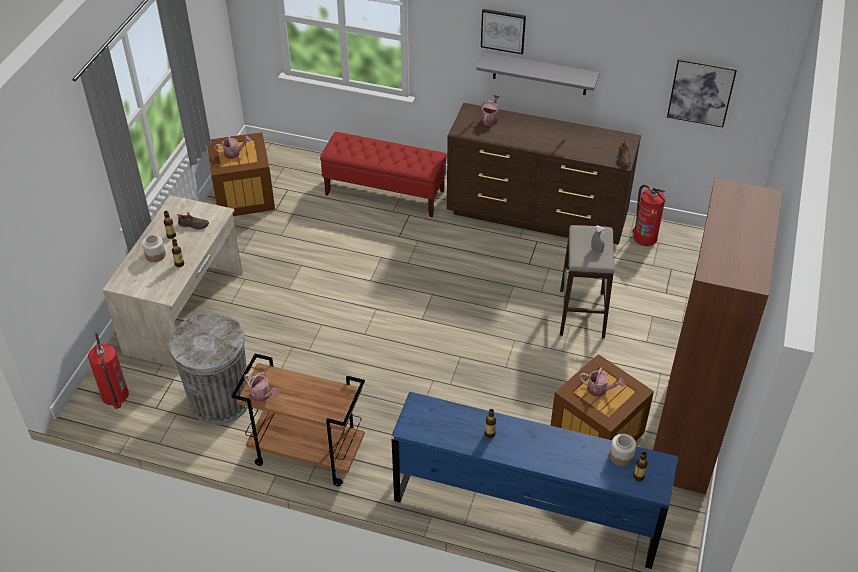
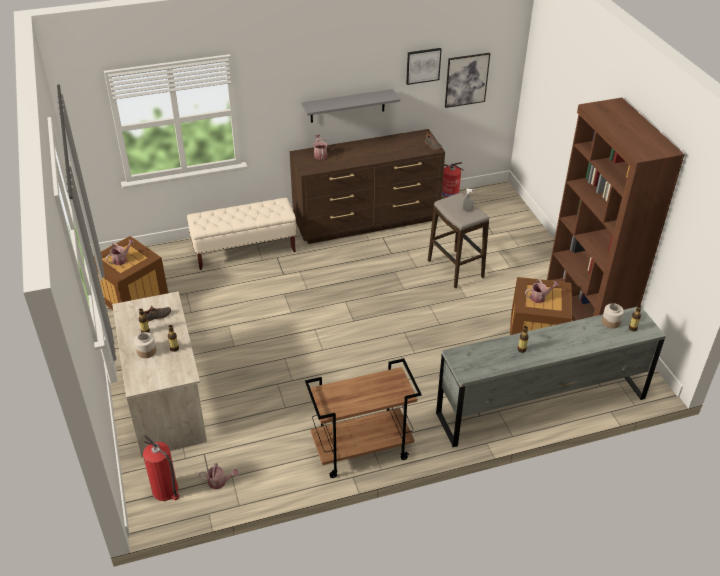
camera: 35 degrees left, 5 degrees down
grey trash can [169,313,248,425] -> none
watering can [244,372,280,402] -> watering can moved to [199,463,239,490]
red bench [320,132,447,217] -> beige bench [187,198,296,270]
blue dresser [391,391,678,569] -> grey dresser [436,307,666,447]
picture [481,9,526,54] -> picture moved to [406,48,442,85]

